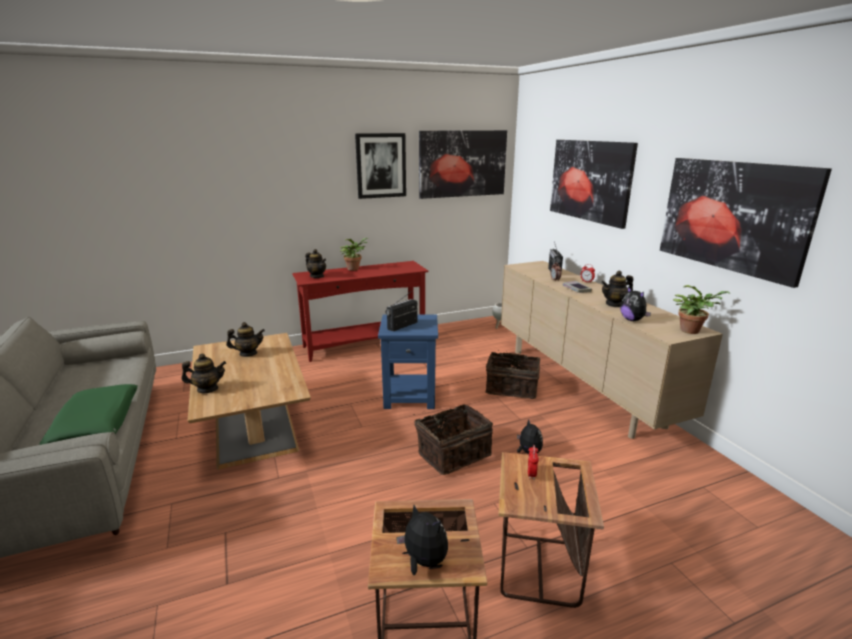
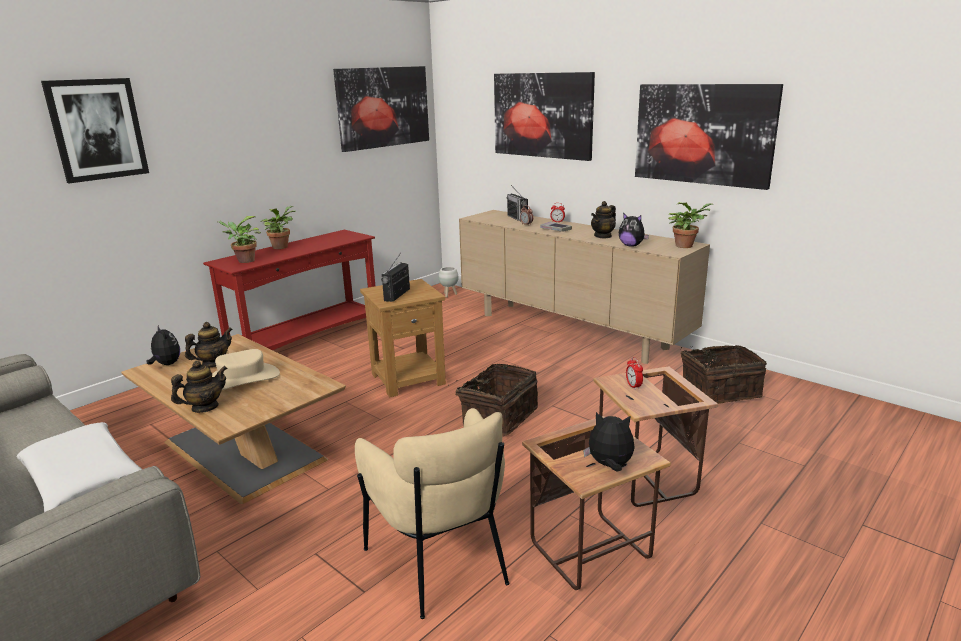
camera: 25 degrees left, 0 degrees up
green pillow [39,384,138,445] -> white pillow [17,422,142,512]
teapot [305,249,326,278] -> potted plant [217,216,261,263]
picture [355,133,406,199] -> picture moved to [41,78,149,183]
blue side table [378,314,438,409] -> brown side table [360,279,446,397]
basket [485,350,540,399] -> basket moved to [681,345,767,404]
plush toy [517,419,543,454] -> plush toy moved to [146,325,180,365]
none -> beige hat [212,349,280,390]
none -> beige armchair [355,408,509,619]

